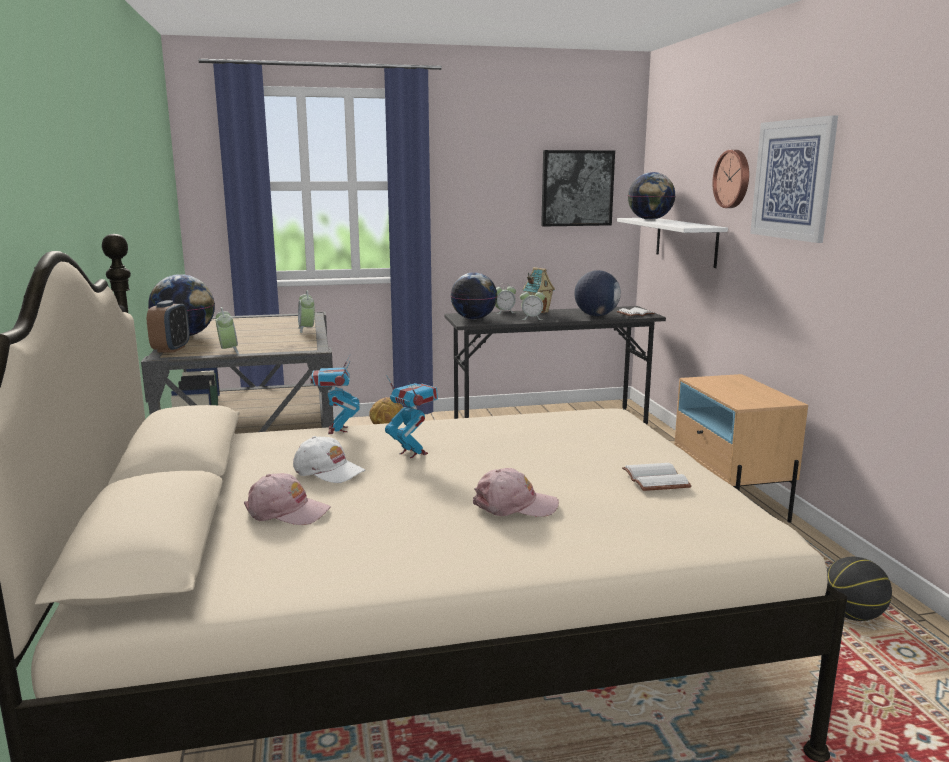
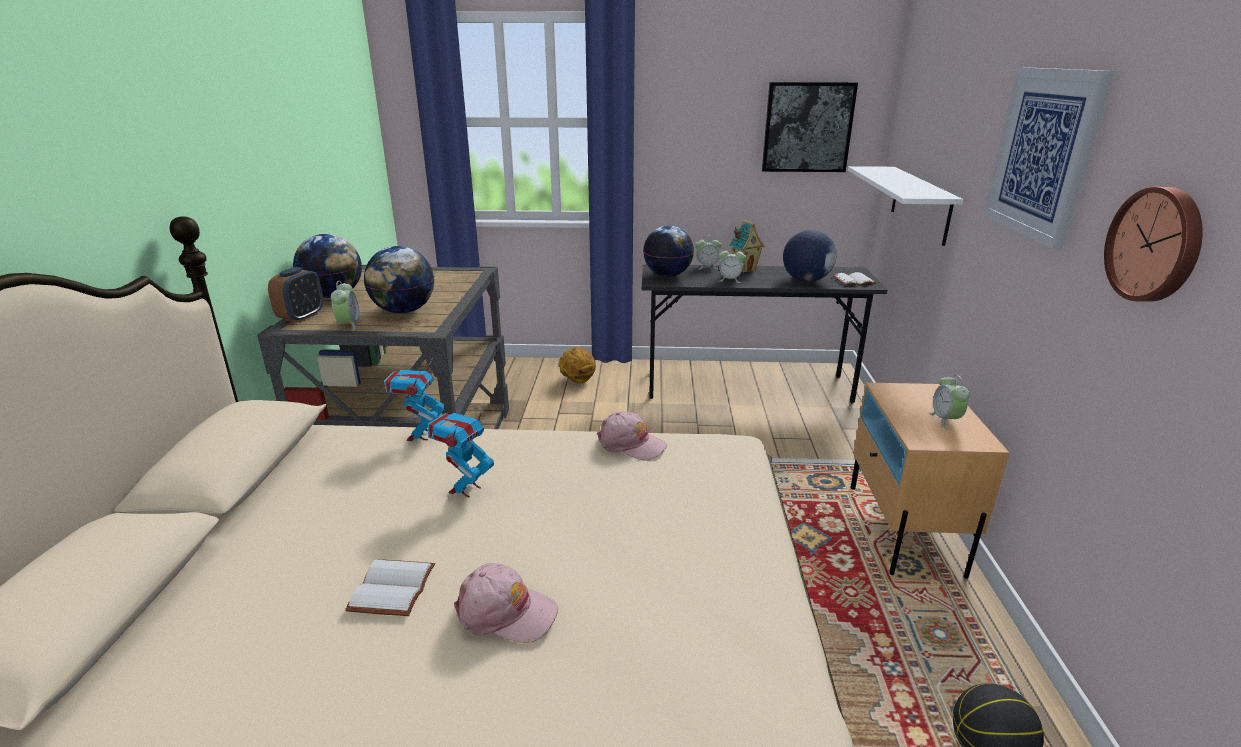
camera: 15 degrees right, 10 degrees up
pink cap [244,473,331,525] -> pink cap moved to [597,411,667,461]
white cap [293,436,365,483] -> none
alarm clock [298,290,315,333] -> alarm clock moved to [929,375,970,429]
toy robot [385,375,438,458] -> toy robot turned 120 degrees counterclockwise [428,405,494,497]
white book [622,463,692,491] -> white book moved to [345,559,435,616]
globe [628,172,675,220] -> globe moved to [364,246,434,314]
wall clock [713,150,749,208] -> wall clock moved to [1104,187,1203,302]

